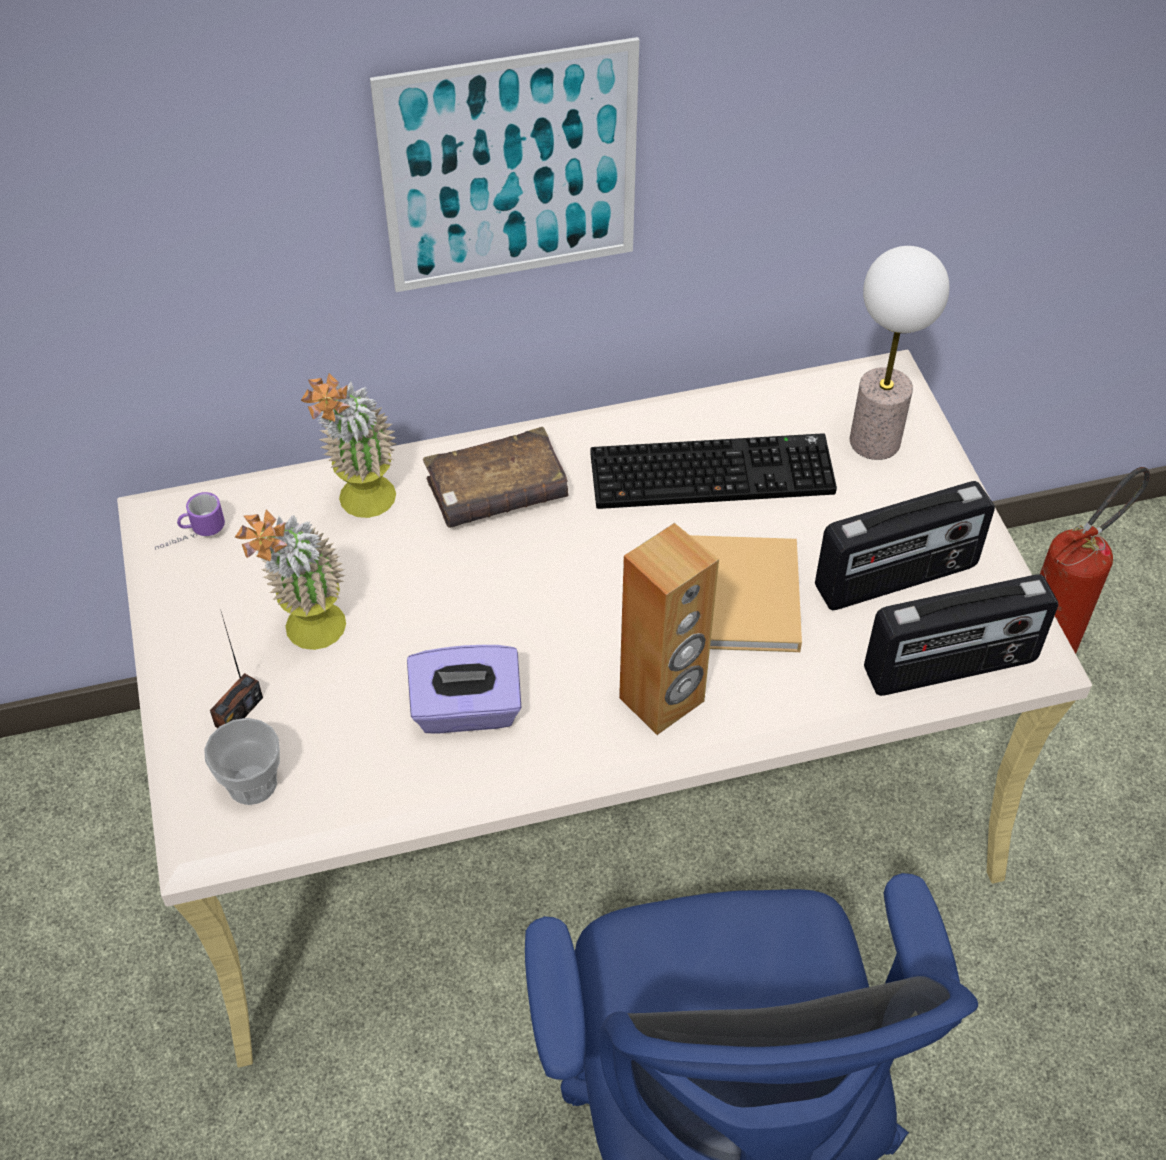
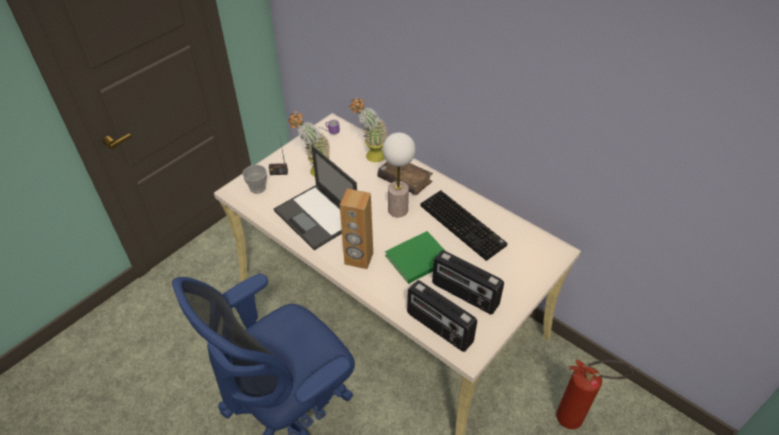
camera: 55 degrees right, 5 degrees down
picture [370,37,639,292] -> none
purple tissue box [407,645,522,733] -> laptop [274,145,357,250]
beige book [691,535,802,652] -> green book [385,231,445,284]
table lamp [850,246,949,460] -> table lamp moved to [382,133,416,217]

